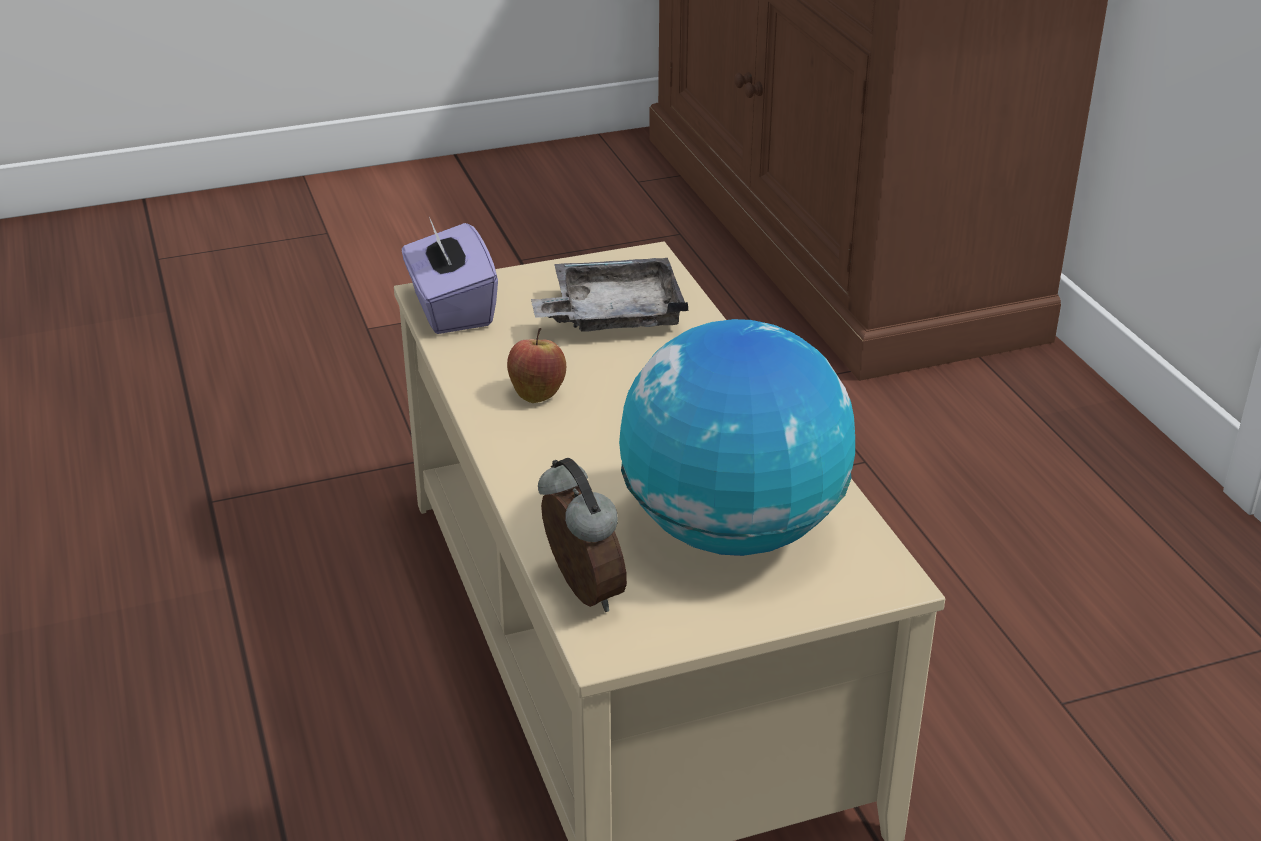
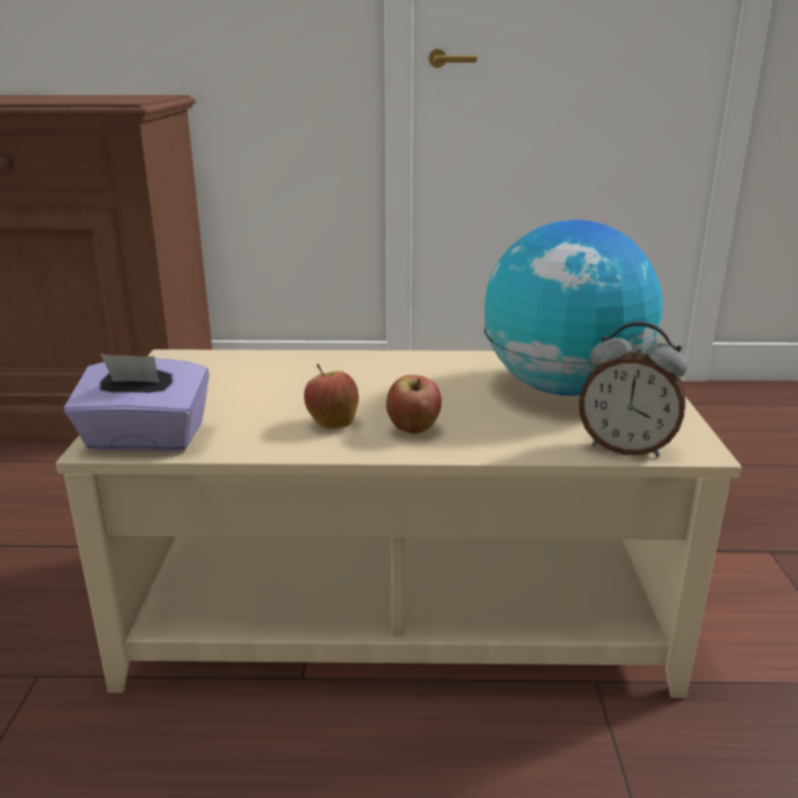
camera: 70 degrees left, 10 degrees down
grey tray [531,258,689,332] -> none
alarm clock [538,458,627,612] -> alarm clock turned 150 degrees counterclockwise [579,322,687,457]
none -> apple [386,375,442,434]

